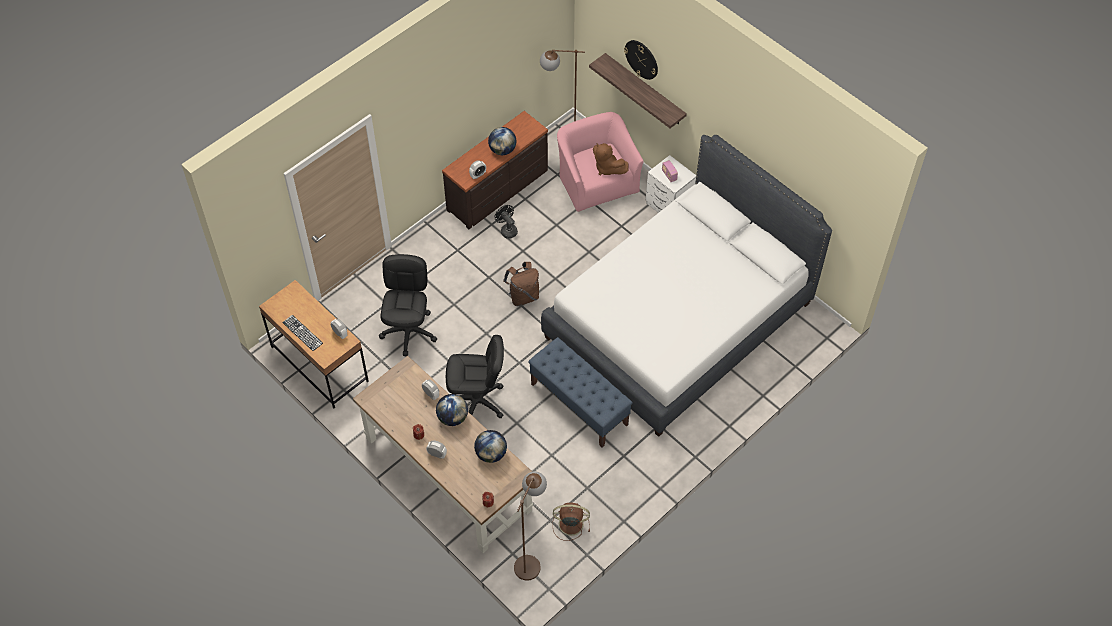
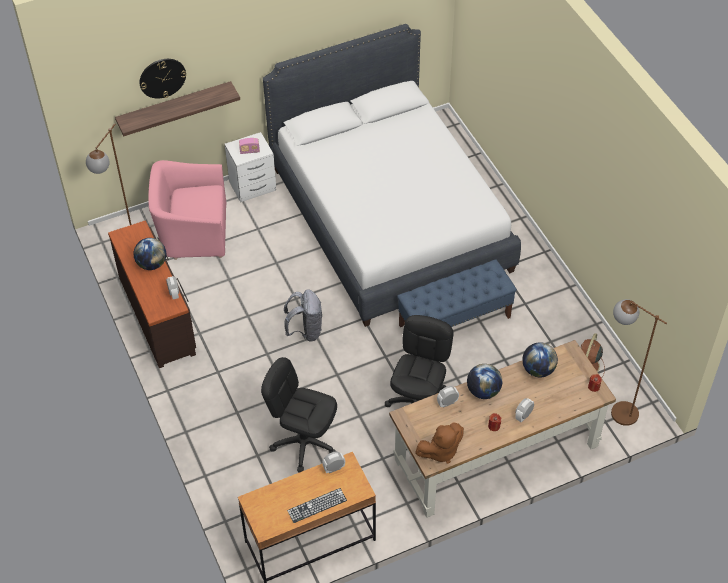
camera: 70 degrees left, 5 degrees down
black fan [495,205,518,239] -> none
brown backpack [504,262,539,306] -> grey backpack [284,289,322,342]
brown plush toy [593,143,628,175] -> brown plush toy moved to [415,422,464,464]

